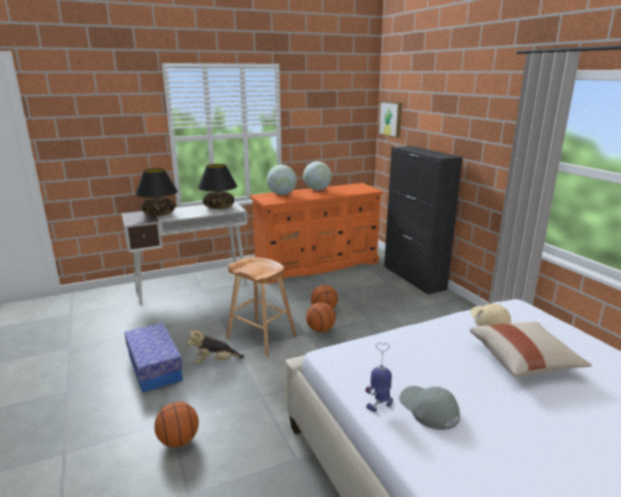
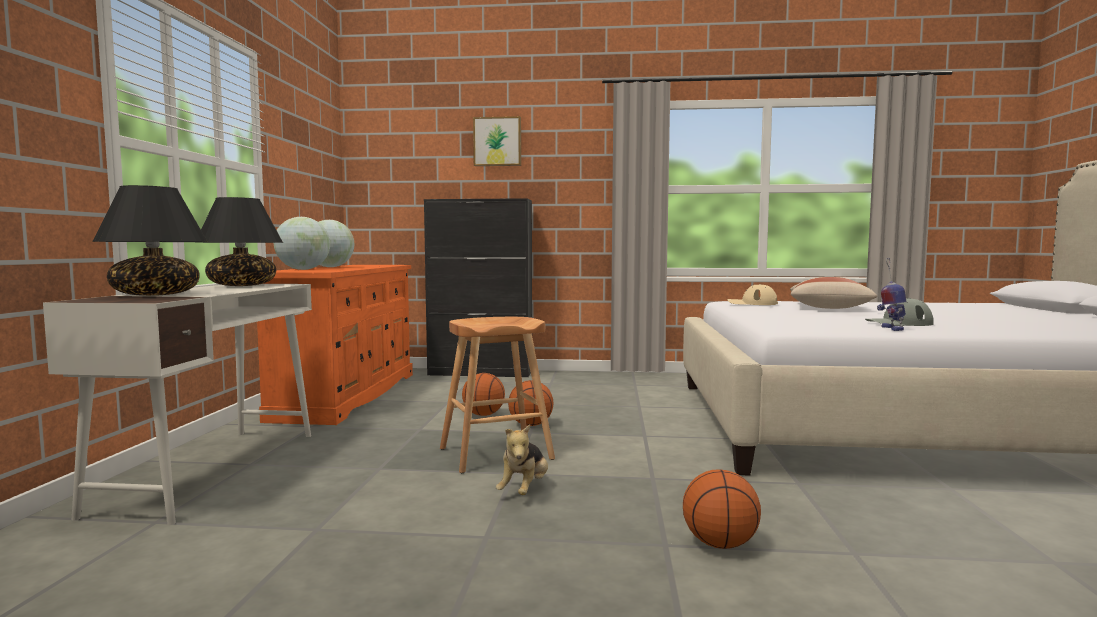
camera: 60 degrees left, 15 degrees down
storage box [124,323,183,393] -> none
picture [378,101,402,138] -> picture moved to [473,116,521,166]

